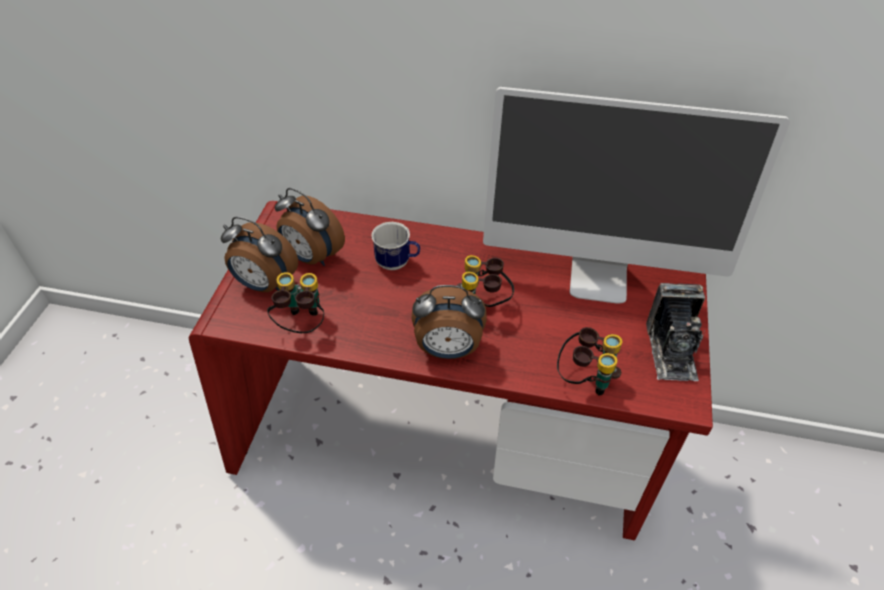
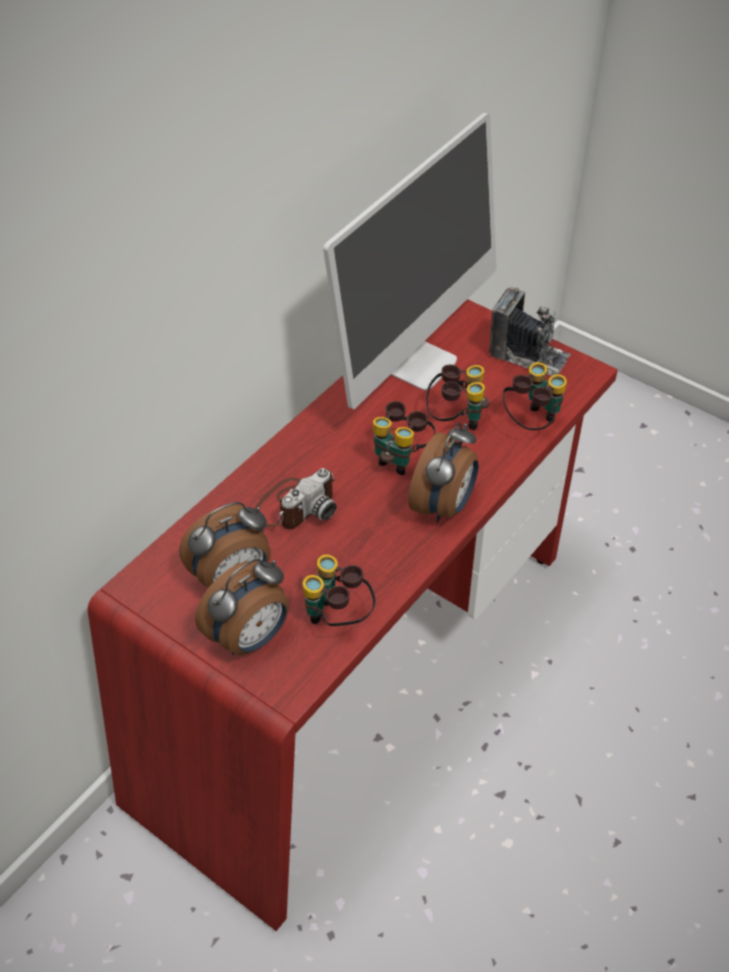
camera: 65 degrees left, 0 degrees up
mug [371,222,420,270] -> camera [255,468,336,529]
none -> binoculars [426,364,490,430]

